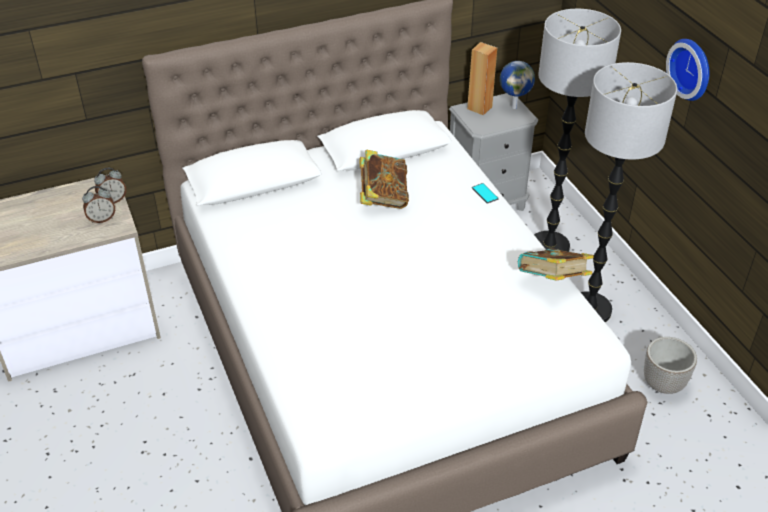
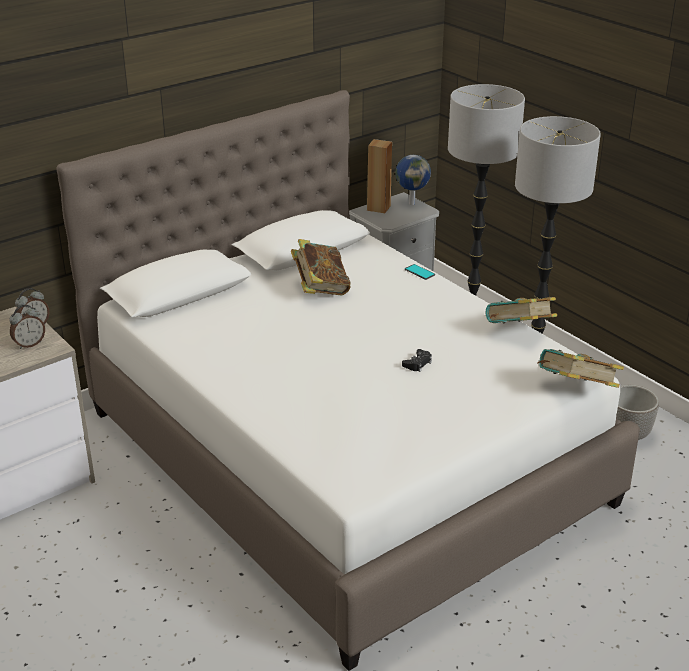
camera: 15 degrees left, 10 degrees down
wall clock [666,39,710,101] -> none
none -> black game controller [402,349,432,372]
none -> book [537,349,624,388]

